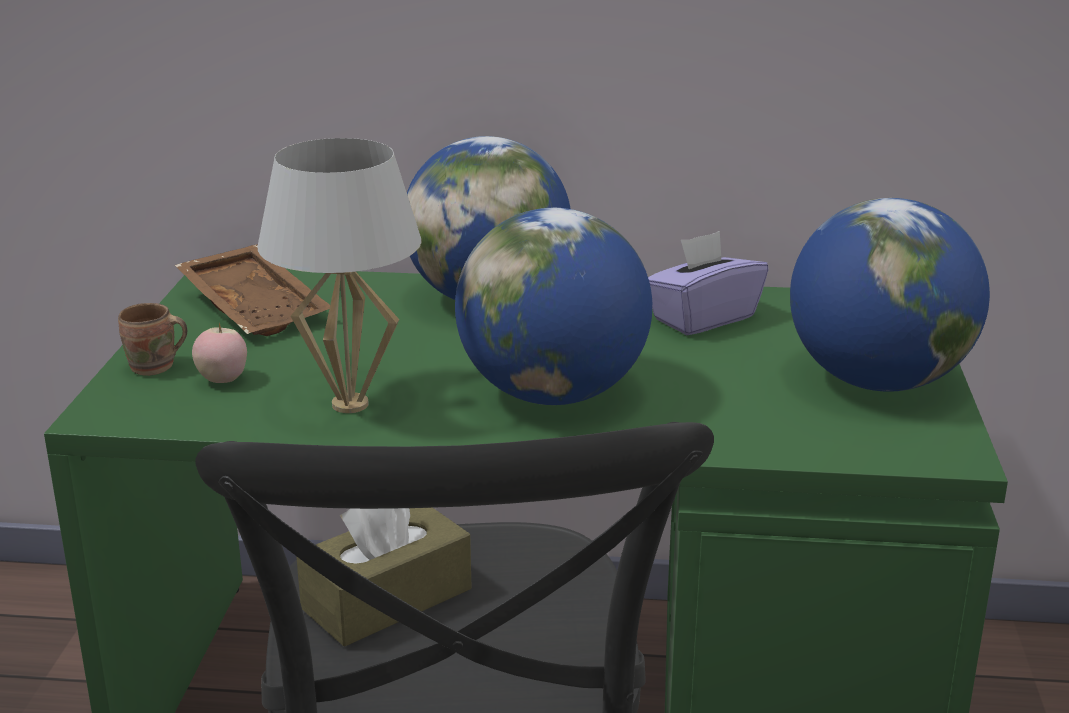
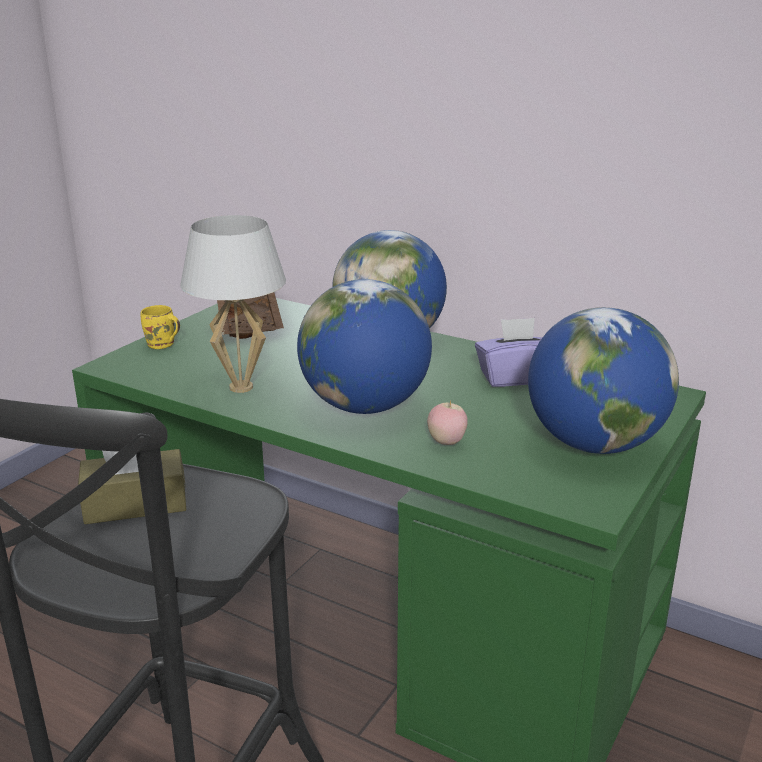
camera: 25 degrees right, 0 degrees up
brown mug [118,303,187,376] -> yellow mug [140,305,180,349]
apple [192,323,247,383] -> apple moved to [427,400,468,445]

